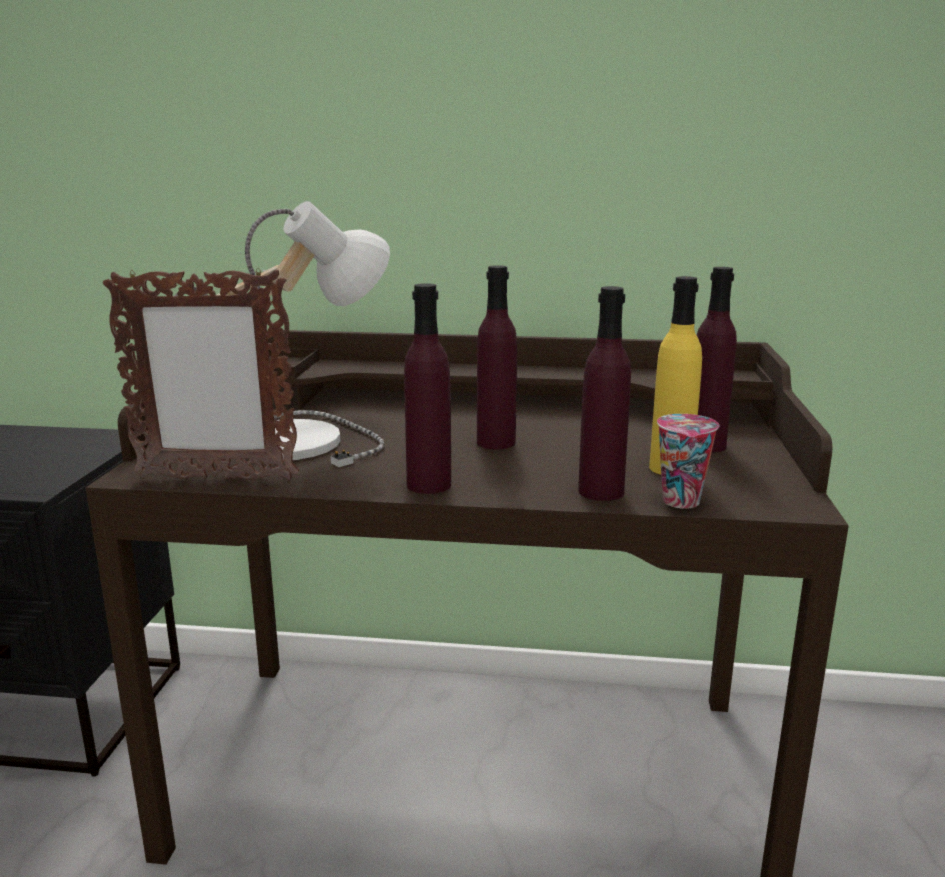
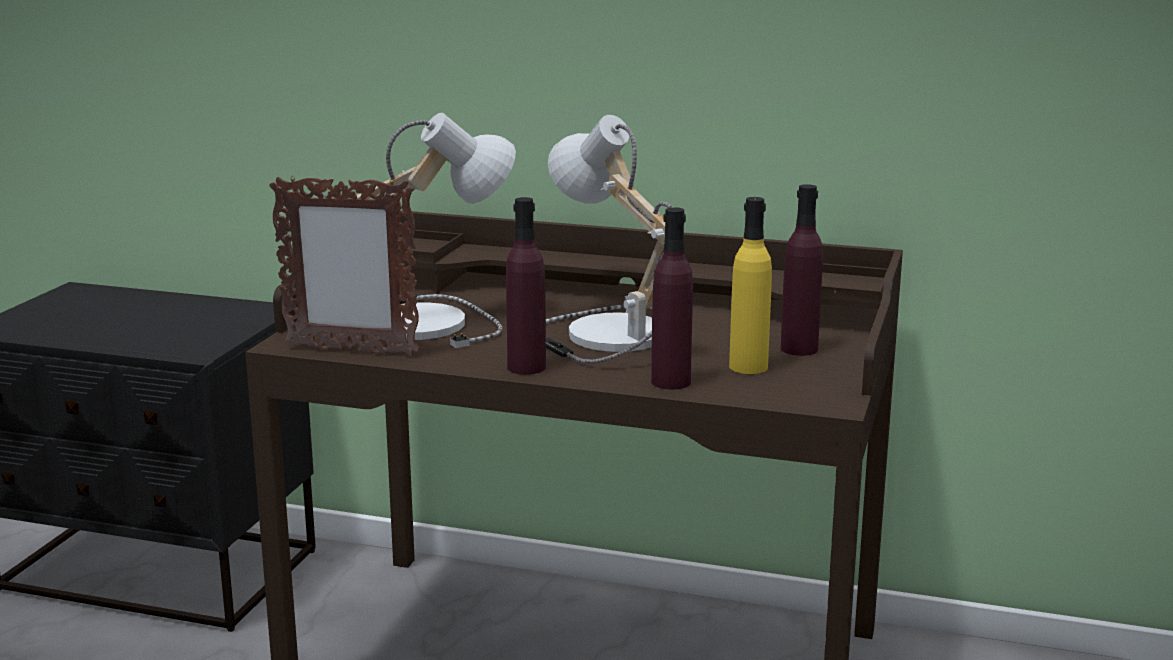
camera: 10 degrees right, 0 degrees up
purple bottle [477,265,517,449] -> table lamp [546,115,673,364]
cup [657,414,720,509] -> none

